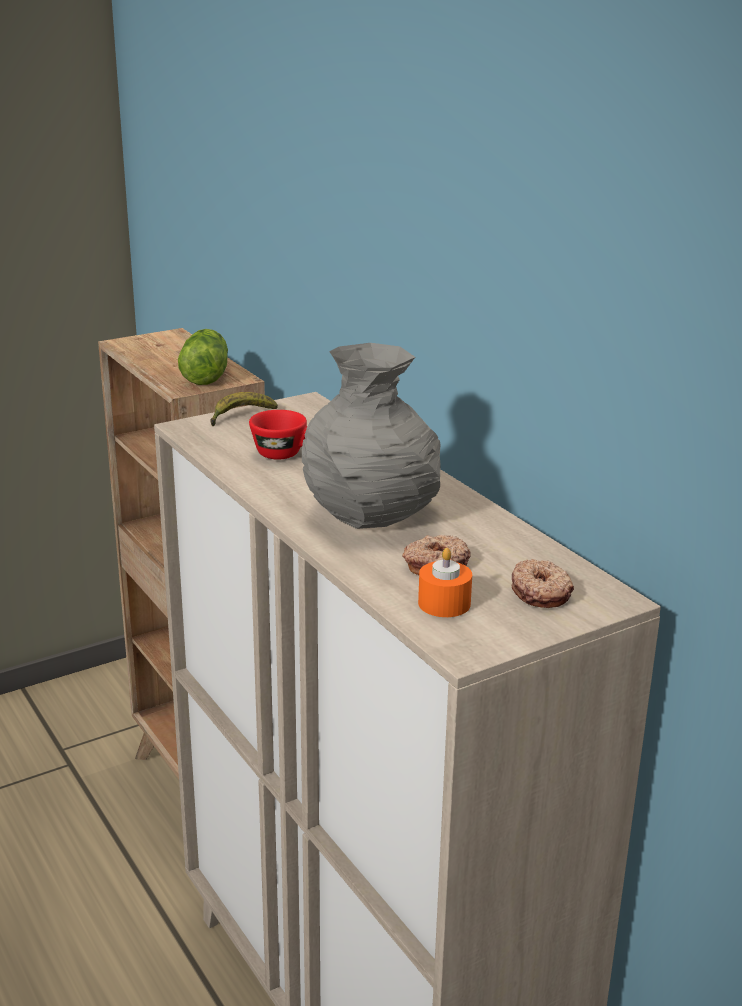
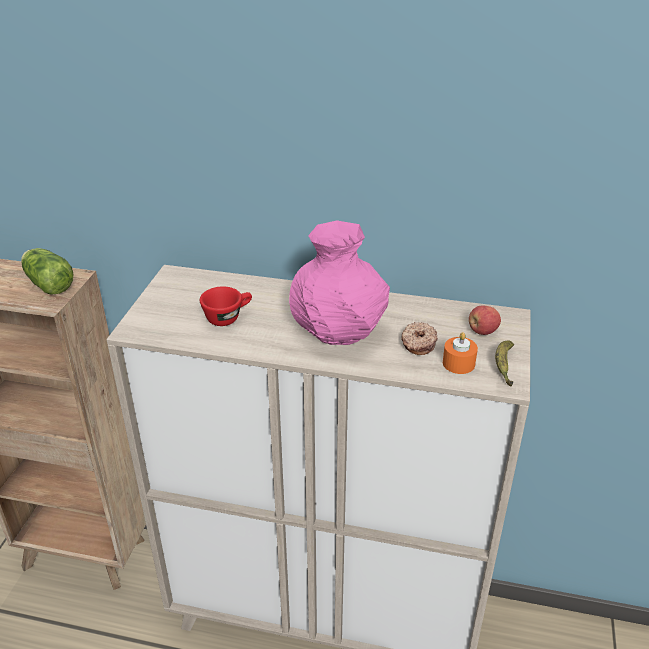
camera: 45 degrees left, 10 degrees up
banana [210,392,278,426] -> banana moved to [495,341,514,387]
grey vase [302,343,441,529] -> pink vase [289,220,390,345]
donut [512,559,574,608] -> apple [469,305,501,335]

